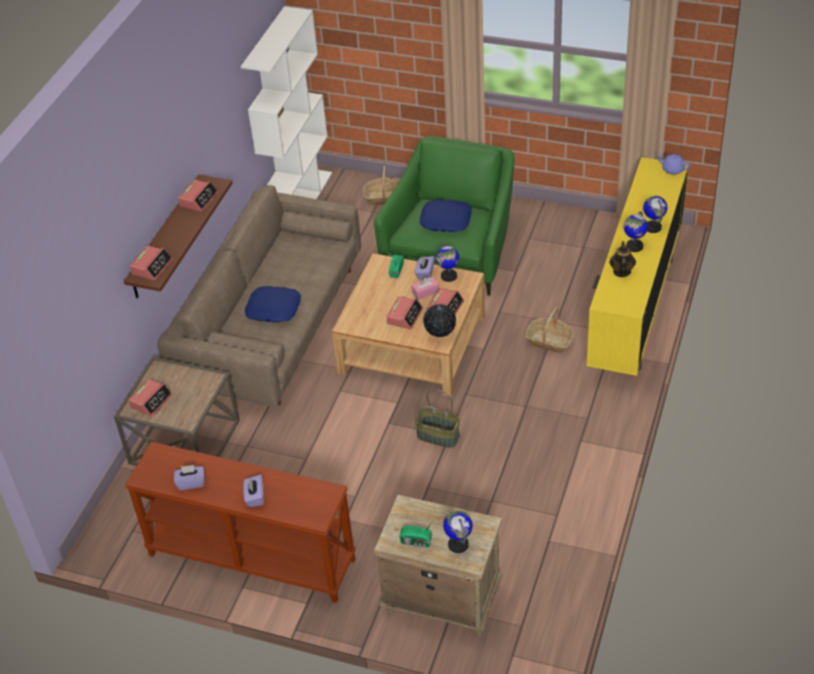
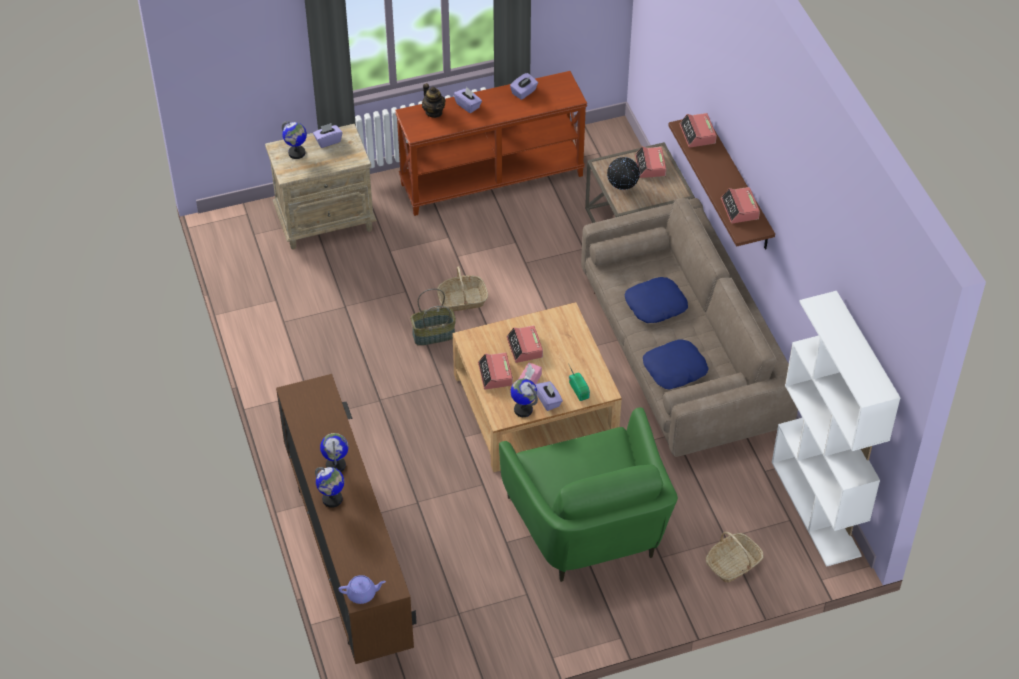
camera: 140 degrees right, 5 degrees up
radio [400,520,433,548] -> purple tissue box [313,123,342,148]
blue pillow [420,199,472,232] -> blue pillow moved to [643,339,709,390]
globe [423,304,456,337] -> globe moved to [607,157,640,190]
basket [525,307,574,353] -> basket moved to [437,266,488,311]
yellow tv stand [586,157,688,376] -> brown tv stand [276,374,417,664]
teapot [610,241,636,277] -> teapot moved to [422,83,445,118]

